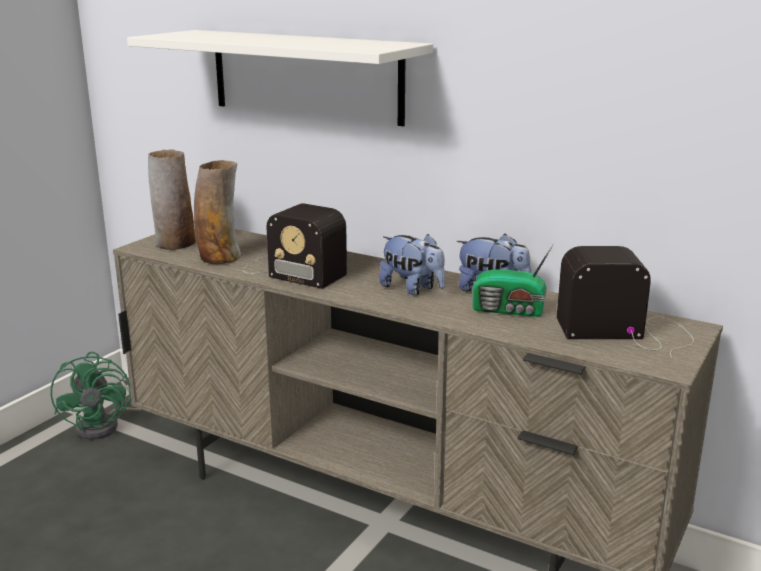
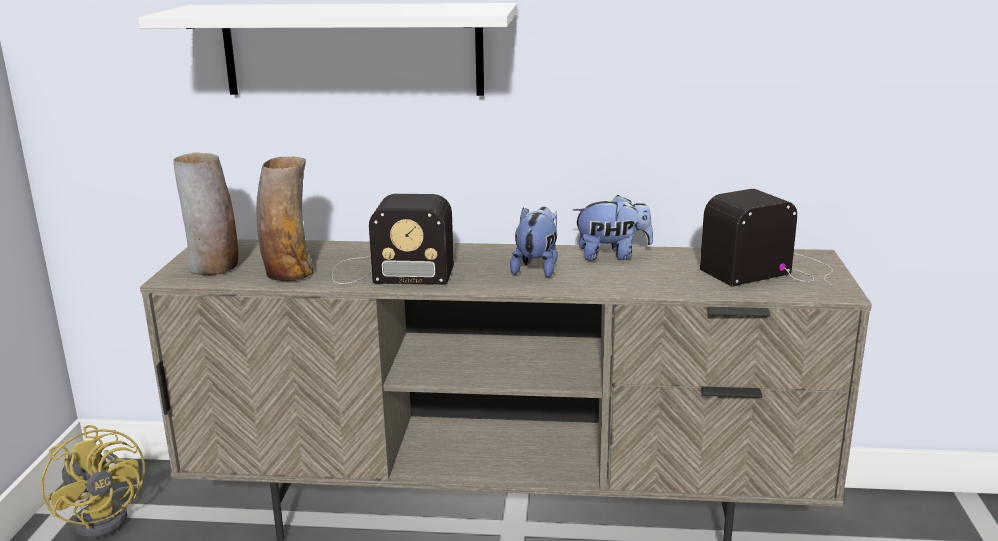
camera: 25 degrees left, 0 degrees up
green fan [50,351,142,440] -> yellow fan [41,425,145,538]
plush toy [379,234,445,296] -> plush toy turned 90 degrees counterclockwise [510,207,558,278]
radio [473,243,554,317] -> none

